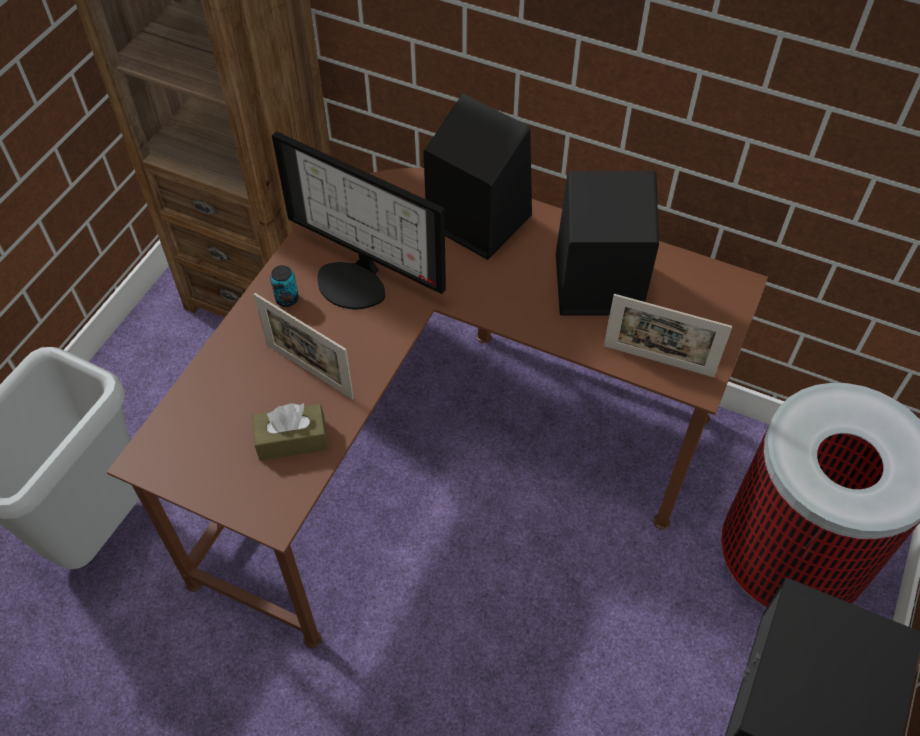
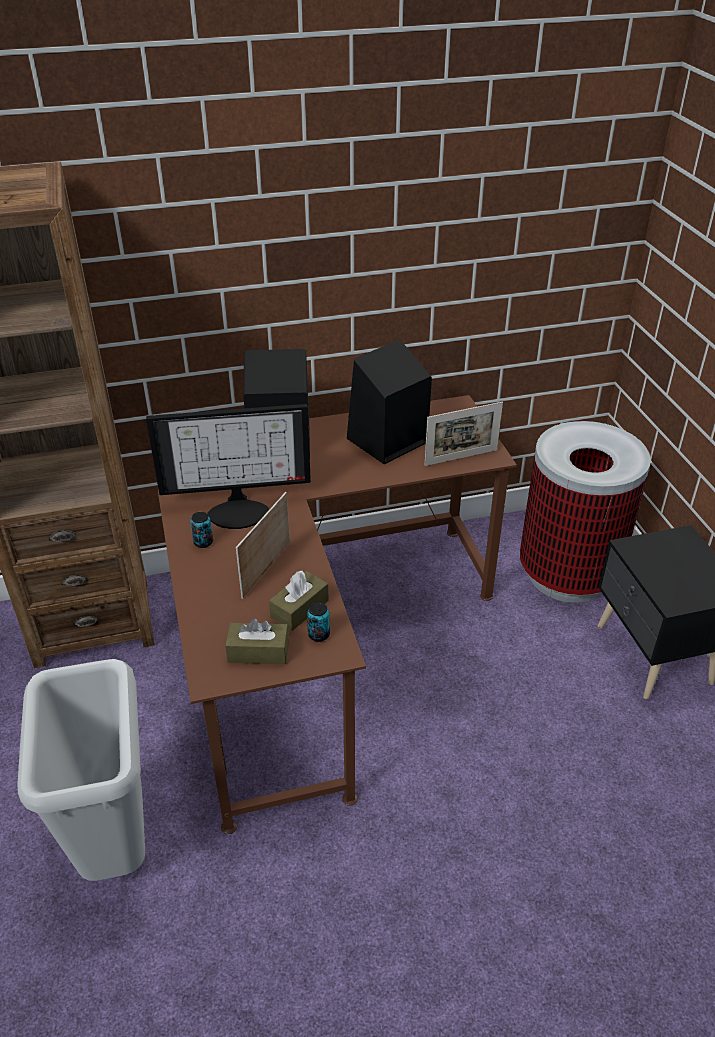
camera: 40 degrees left, 15 degrees down
picture frame [254,293,354,400] -> picture frame turned 120 degrees clockwise [236,492,290,599]
none -> brown tissue box [225,619,289,664]
none -> can [307,602,330,642]

